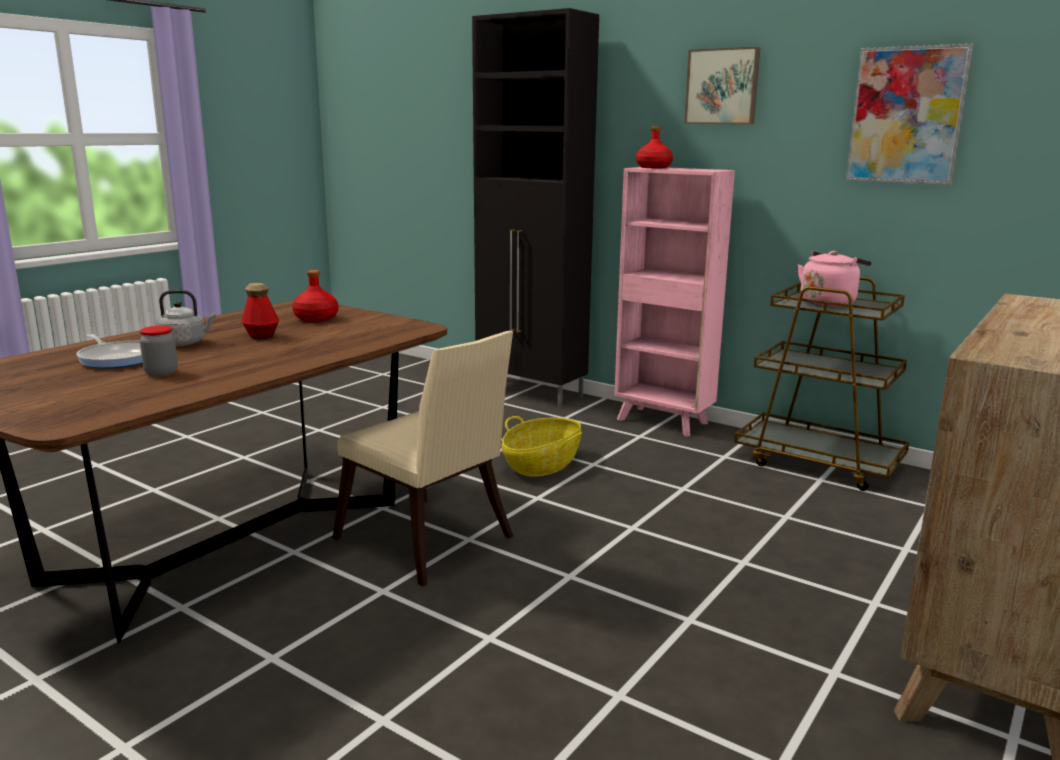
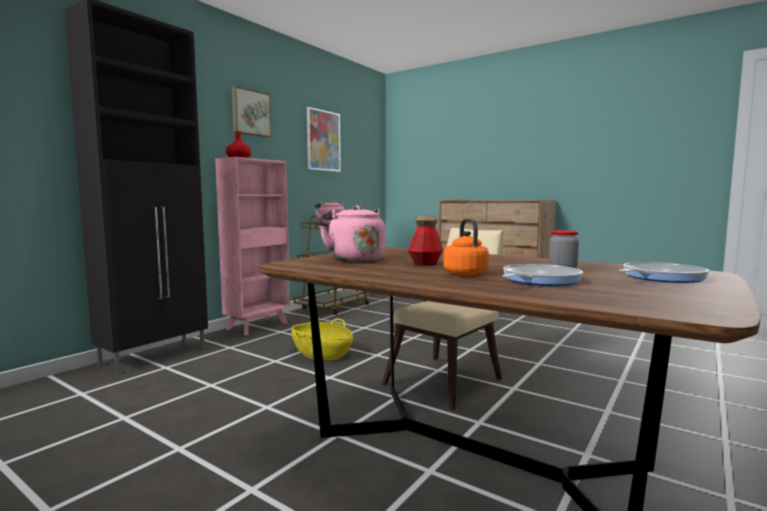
camera: 90 degrees left, 10 degrees down
grey kettle [157,290,216,346] -> orange kettle [443,218,489,276]
red bottle [292,270,338,322] -> pink kettle [319,205,385,262]
none -> frying pan [619,262,709,283]

